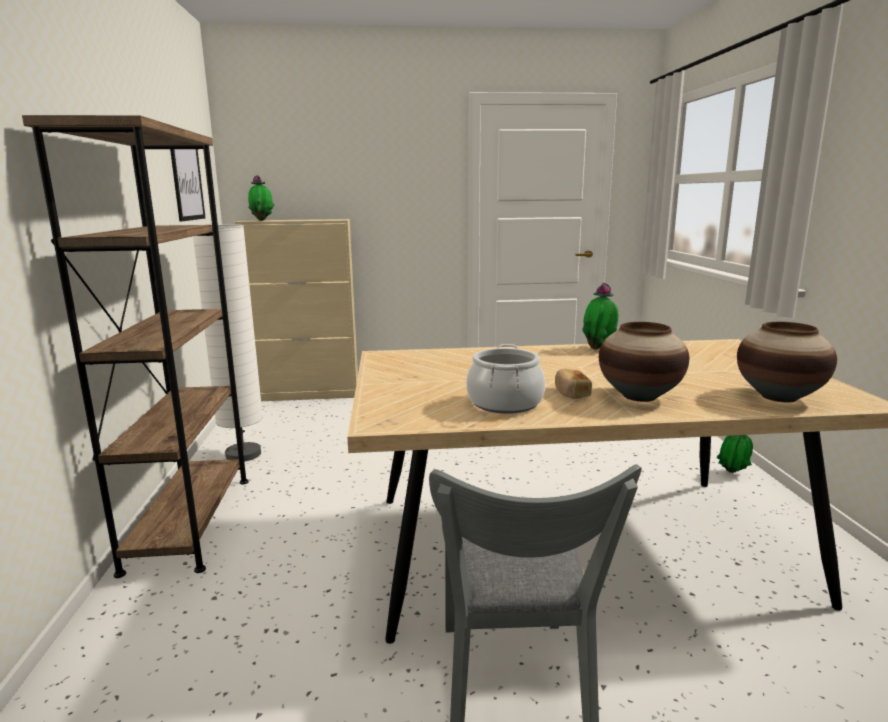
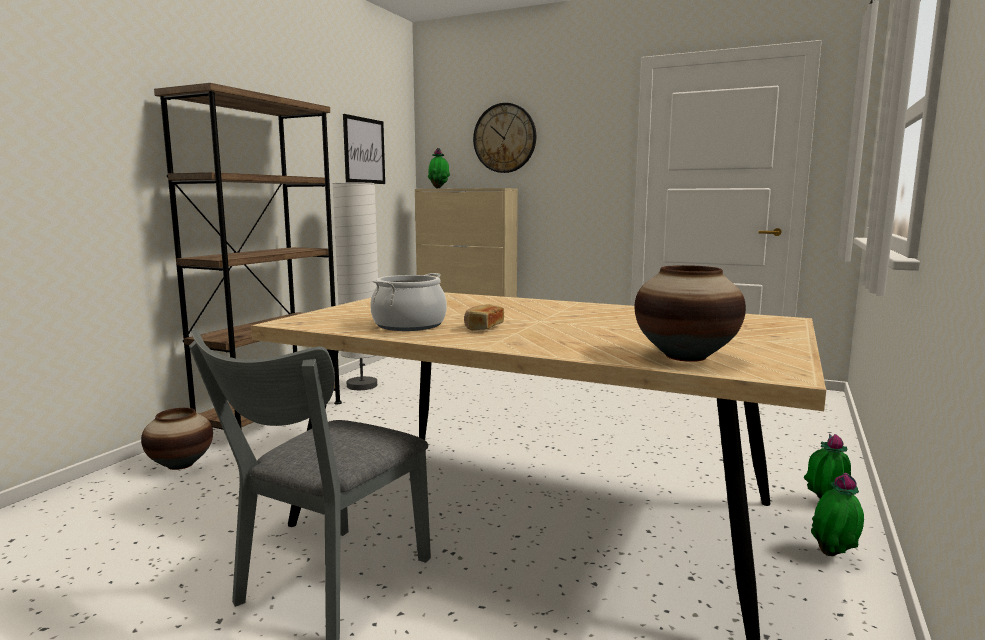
camera: 30 degrees right, 5 degrees down
potted plant [582,283,618,349] -> potted plant moved to [811,473,864,556]
vase [599,322,689,402] -> vase moved to [141,408,213,470]
none -> wall clock [473,103,536,173]

